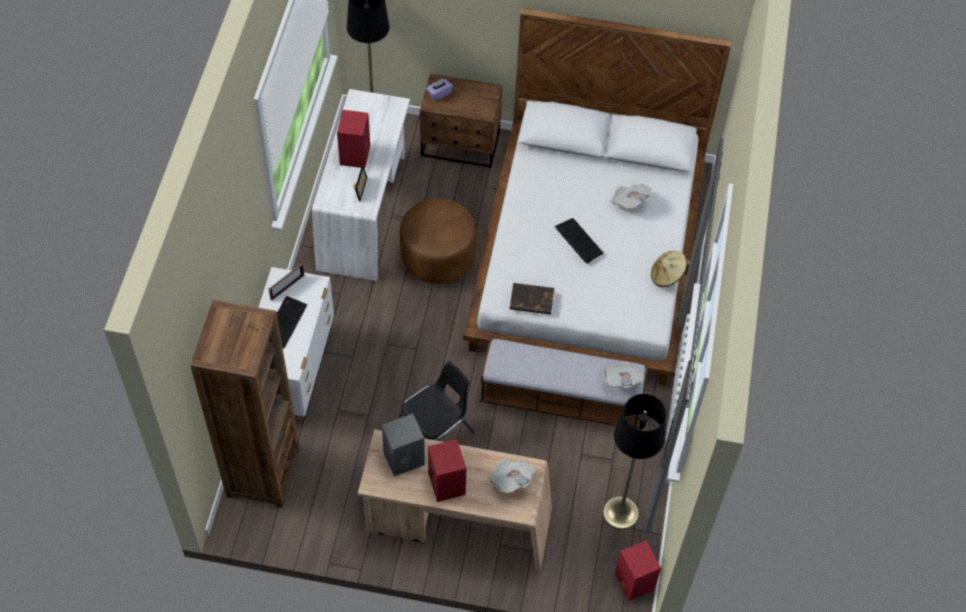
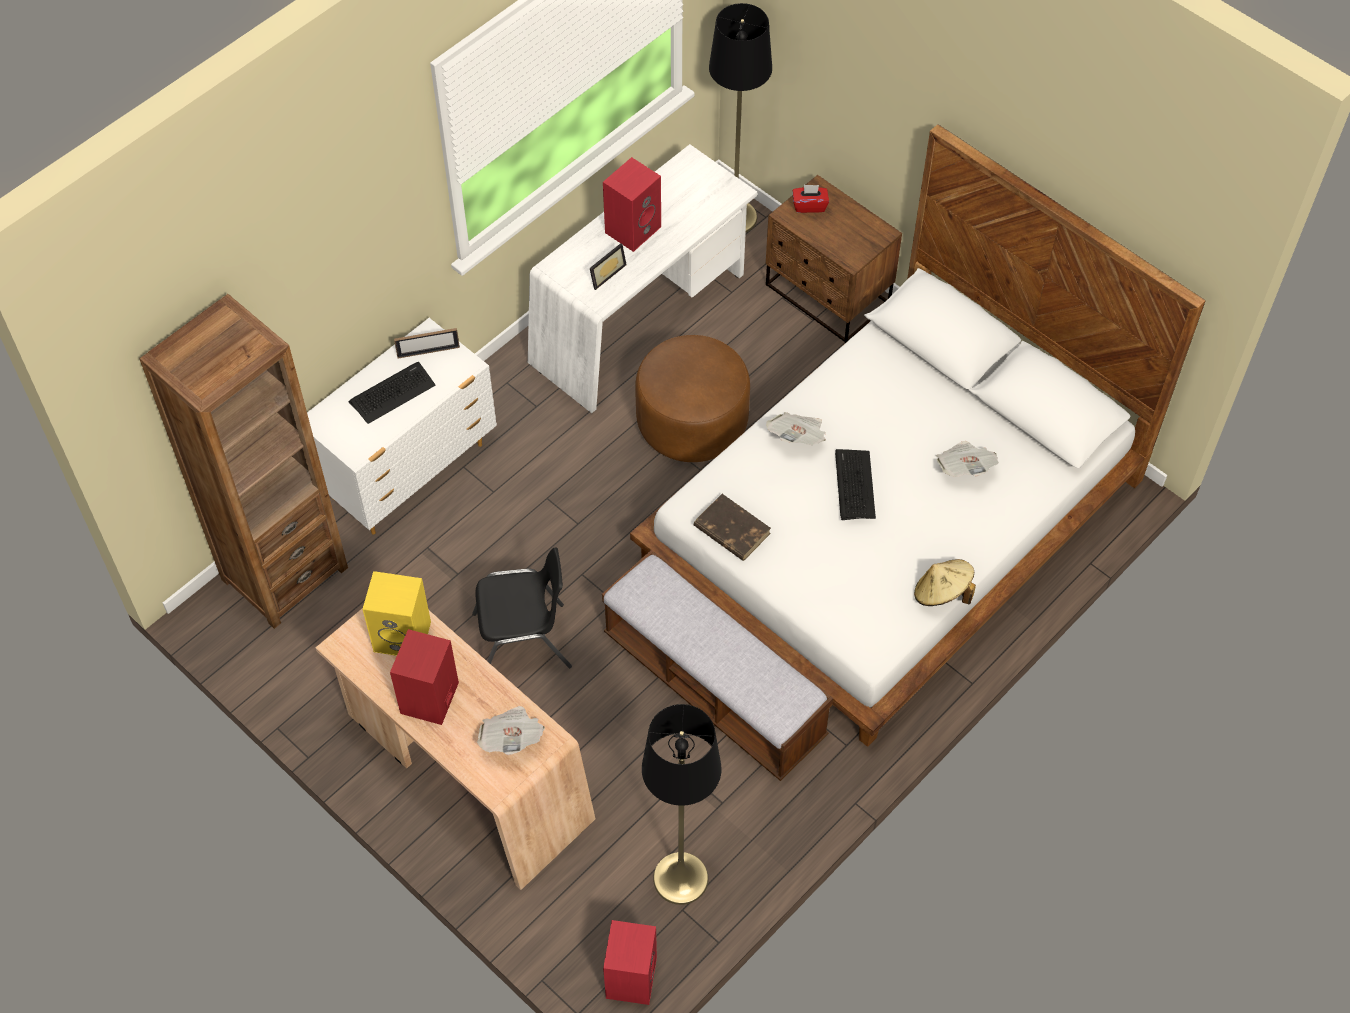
camera: 35 degrees right, 0 degrees up
grey speaker [382,414,425,476] -> yellow speaker [362,571,431,656]
purple tissue box [426,78,453,101] -> red tissue box [793,185,829,213]
newspaper [604,361,644,388] -> newspaper moved to [766,412,826,445]

